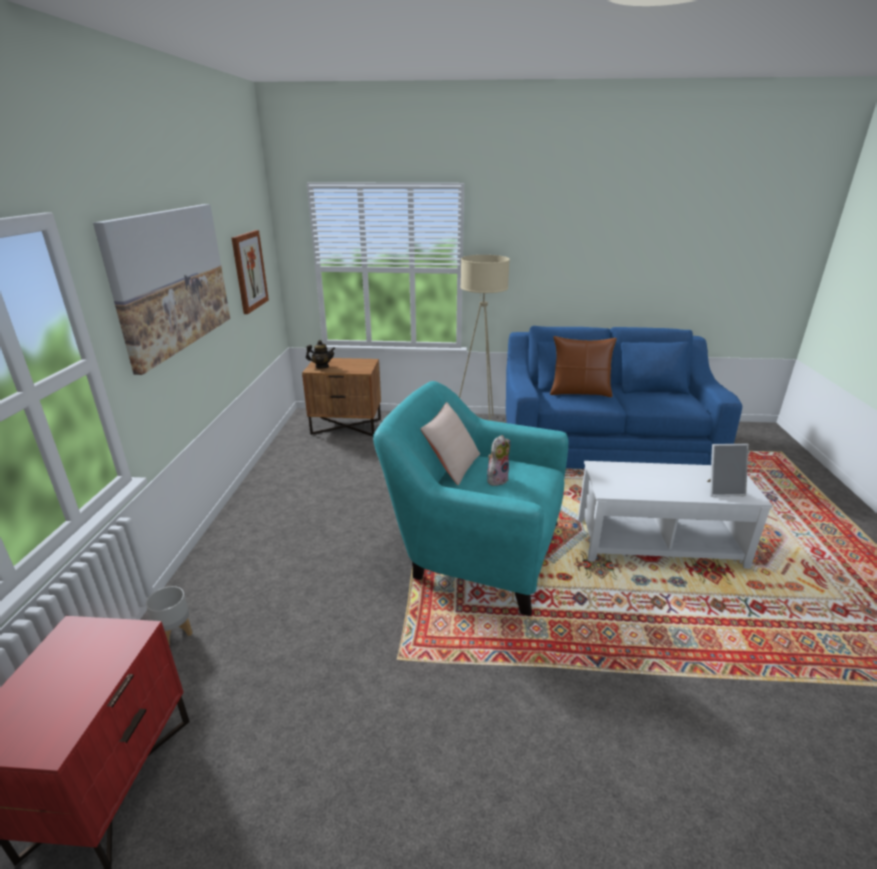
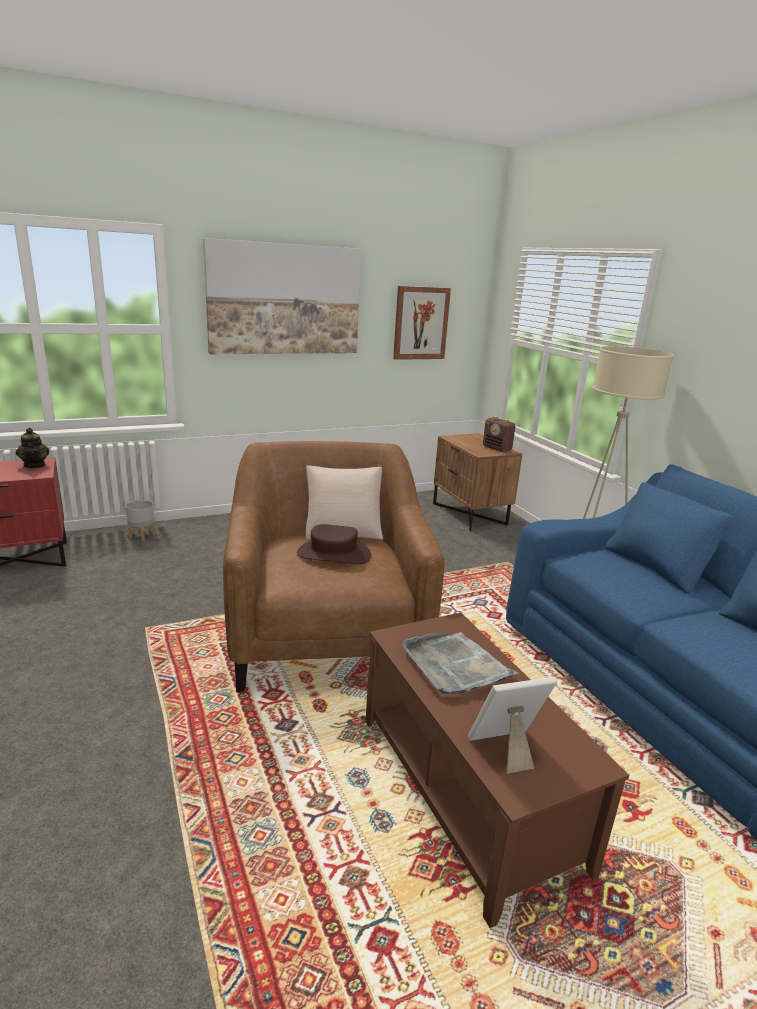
camera: 60 degrees right, 5 degrees down
teapot [306,340,335,368] -> teapot moved to [16,428,49,468]
turquoise armchair [373,381,568,616] -> brown armchair [223,441,444,692]
plush toy [487,435,510,486] -> brown hat [297,524,371,564]
brown pillow [550,336,617,397] -> none
white coffee table [578,461,773,569] -> brown coffee table [366,613,629,928]
picture frame [707,444,749,497] -> picture frame turned 105 degrees clockwise [468,677,557,774]
none -> grey tray [402,632,519,694]
none -> radio [483,416,515,452]

